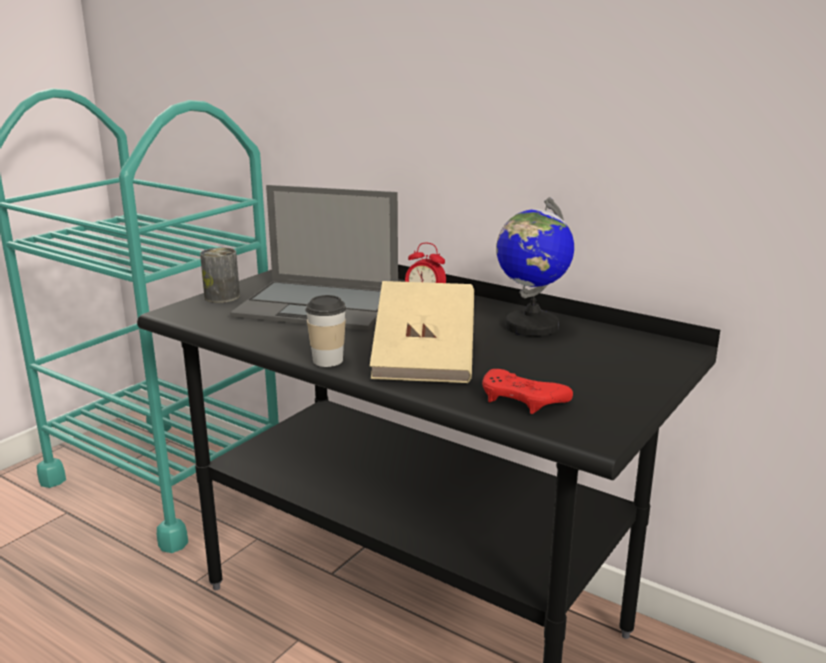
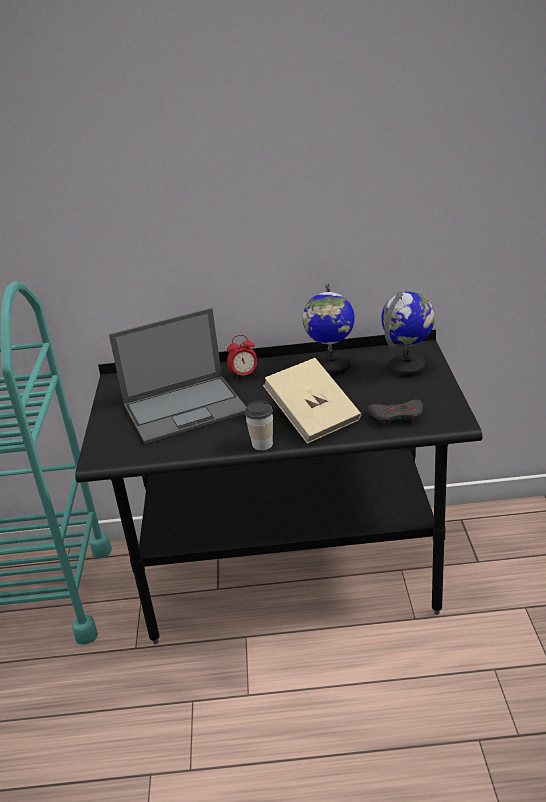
camera: 35 degrees left, 10 degrees up
can [200,247,240,303] -> none
red game controller [482,369,573,414] -> grey game controller [367,399,423,427]
none -> globe [381,291,435,377]

